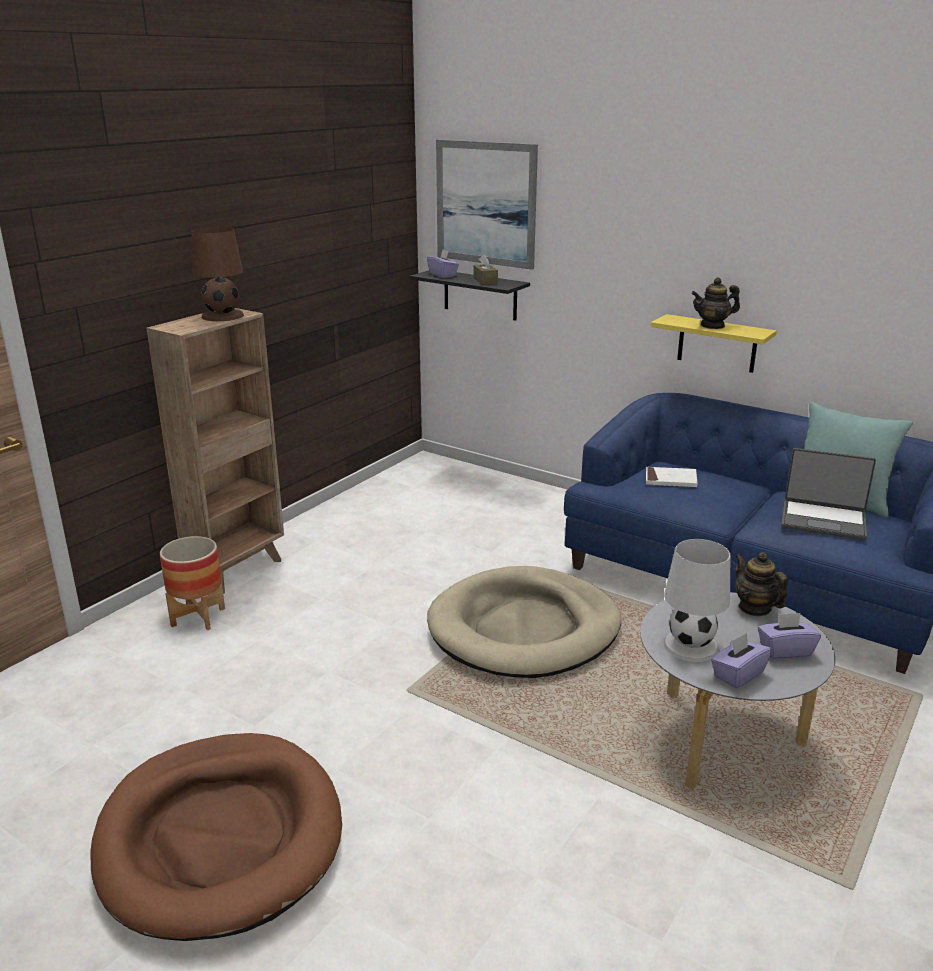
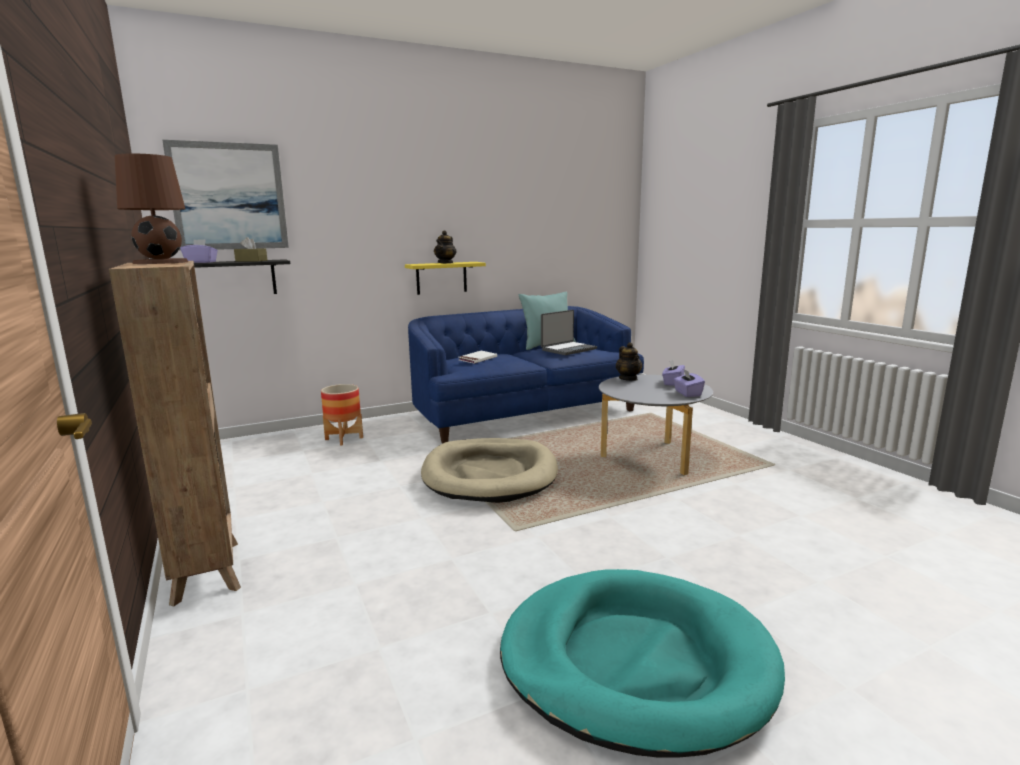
camera: 60 degrees left, 10 degrees down
brown dog bed [90,733,342,941] -> turquoise dog bed [500,569,785,758]
planter [160,536,225,630] -> planter moved to [321,384,363,446]
white table lamp [664,539,730,662] -> none
teapot [735,552,788,616] -> teapot turned 105 degrees counterclockwise [616,342,643,381]

